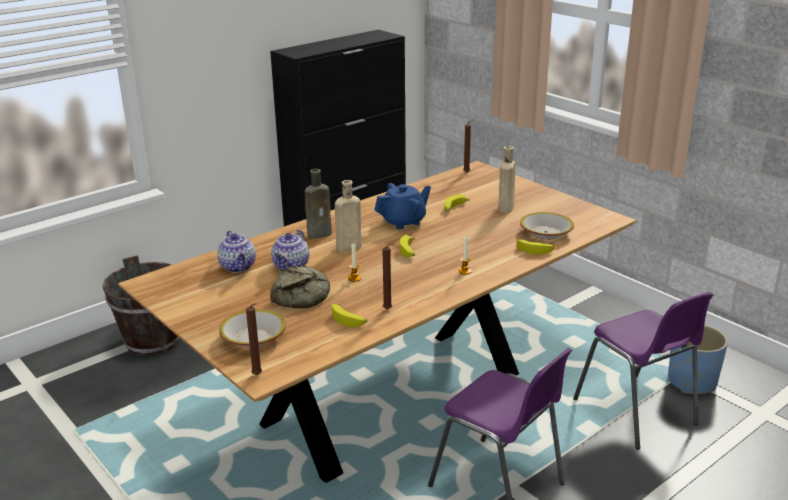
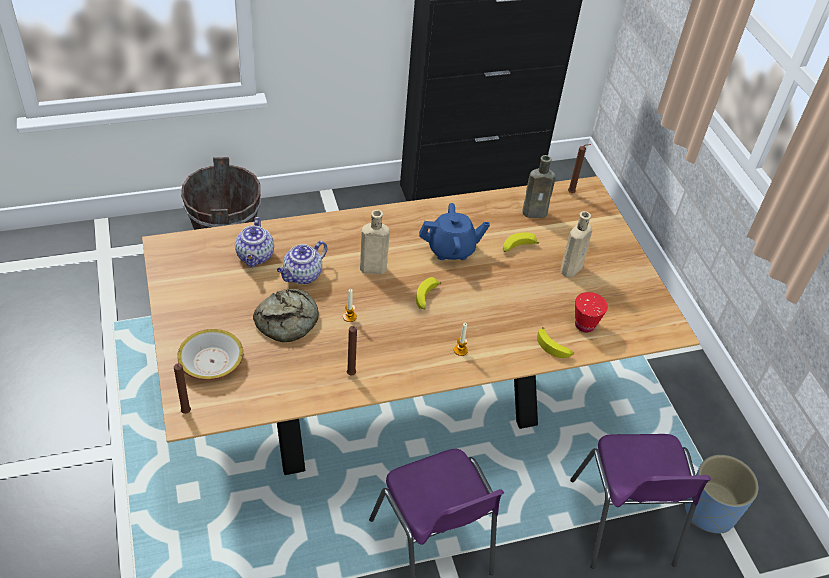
camera: 20 degrees right, 20 degrees up
brown bottle [304,169,332,239] -> brown bottle moved to [522,155,556,218]
banana [332,304,368,327] -> none
bowl [520,212,574,239] -> red cup [575,292,608,332]

